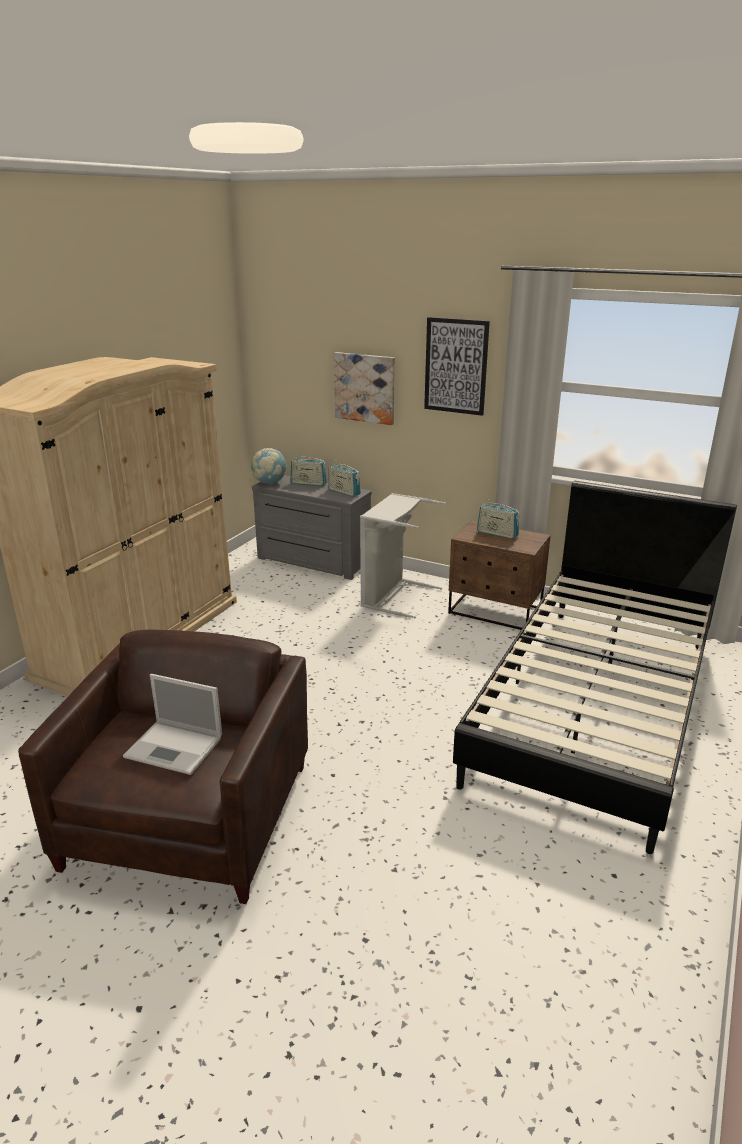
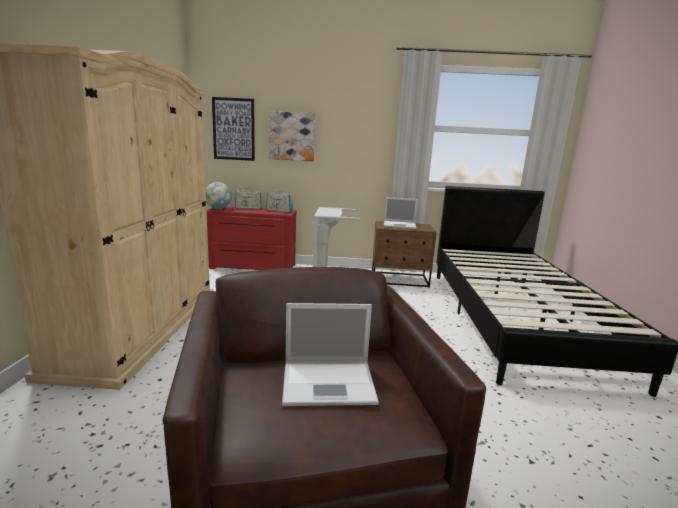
camera: 25 degrees left, 10 degrees down
grey dresser [252,475,372,580] -> red dresser [206,206,297,270]
picture [424,317,490,416] -> picture moved to [212,97,255,161]
radio [477,499,519,539] -> laptop [384,197,418,229]

